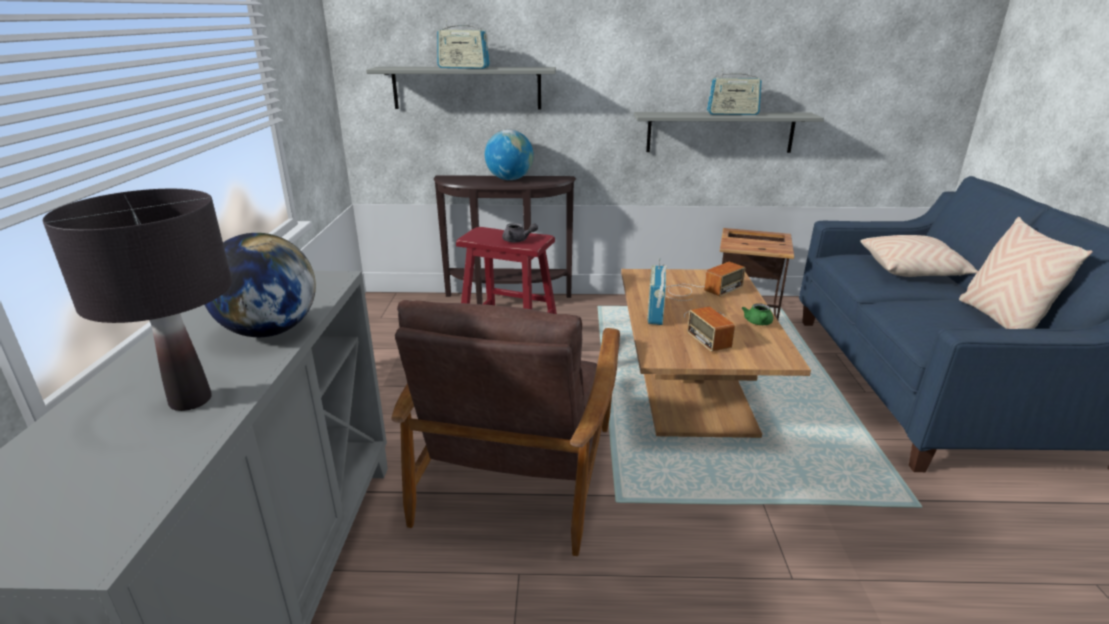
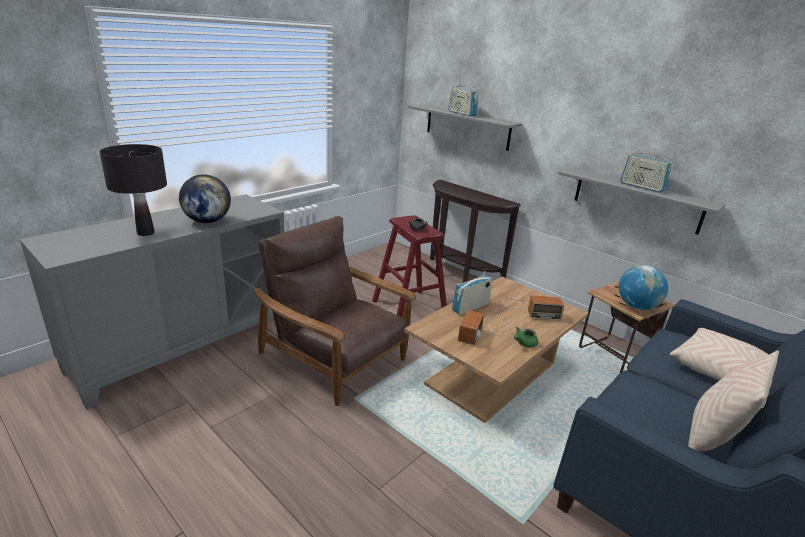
camera: 40 degrees right, 0 degrees up
brown armchair [391,300,620,556] -> brown armchair turned 75 degrees clockwise [254,216,417,406]
globe [485,130,534,180] -> globe moved to [619,265,668,310]

